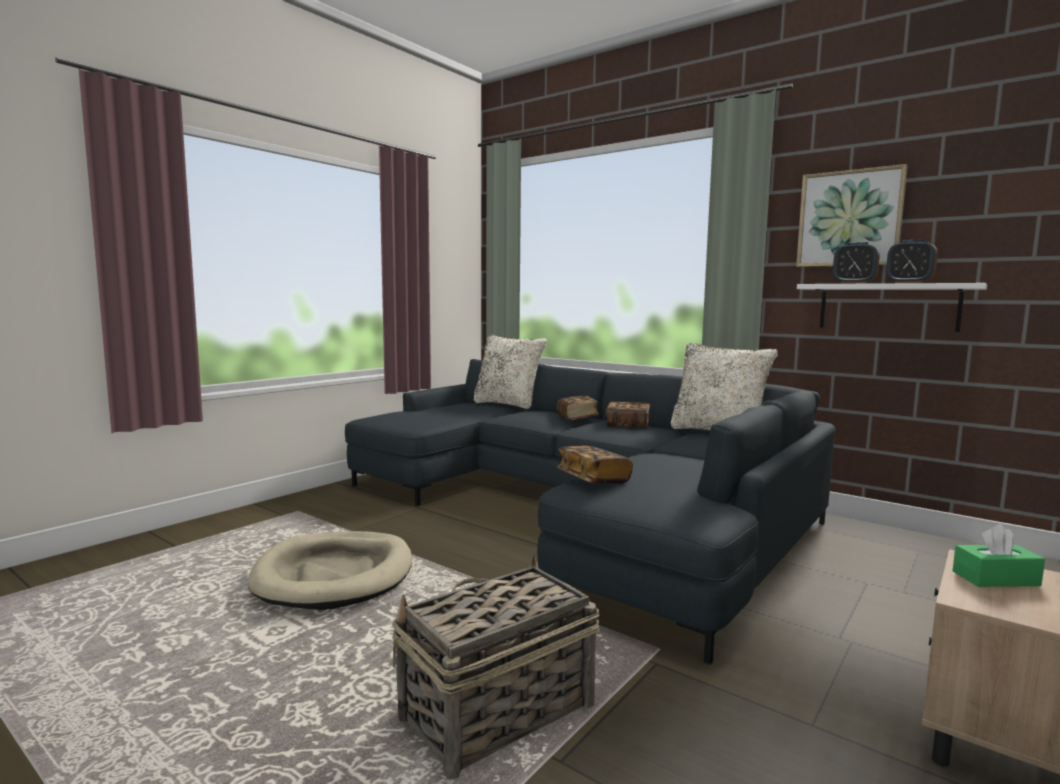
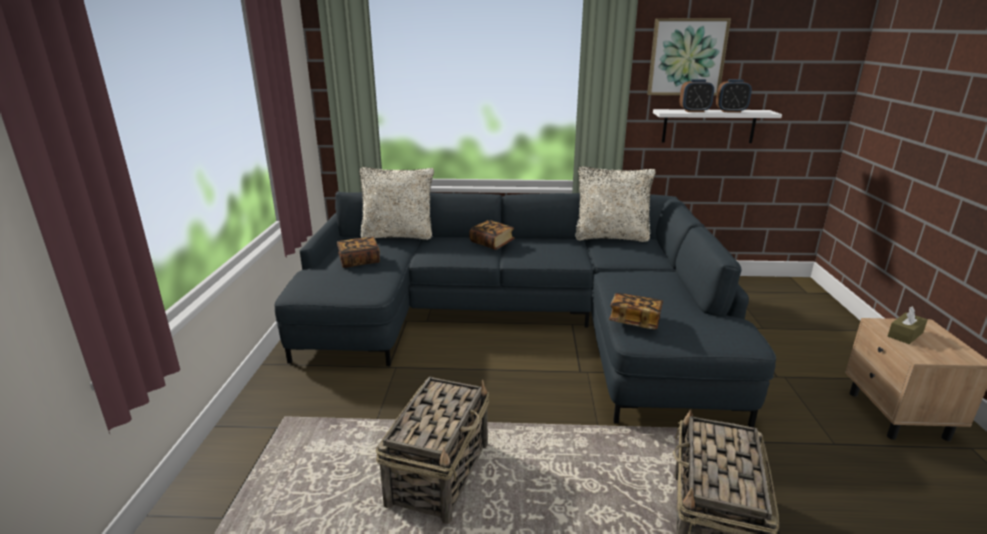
camera: 35 degrees left, 15 degrees up
beige dog bed [248,531,412,610] -> basket [376,377,489,524]
book [606,401,650,428] -> book moved to [337,237,380,268]
green tissue box [953,524,1045,587] -> brown tissue box [888,306,928,344]

